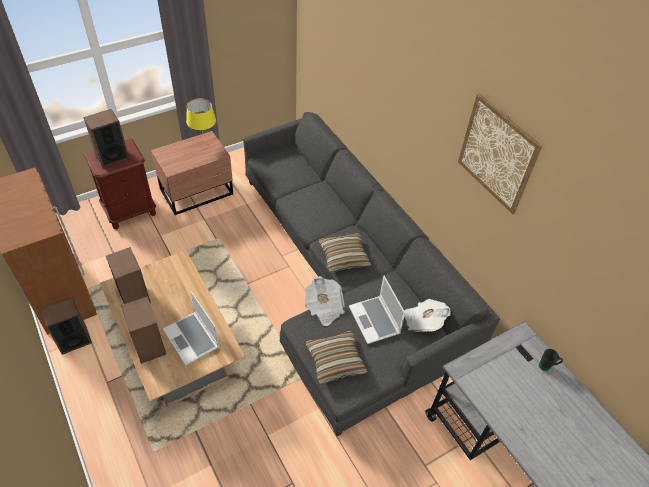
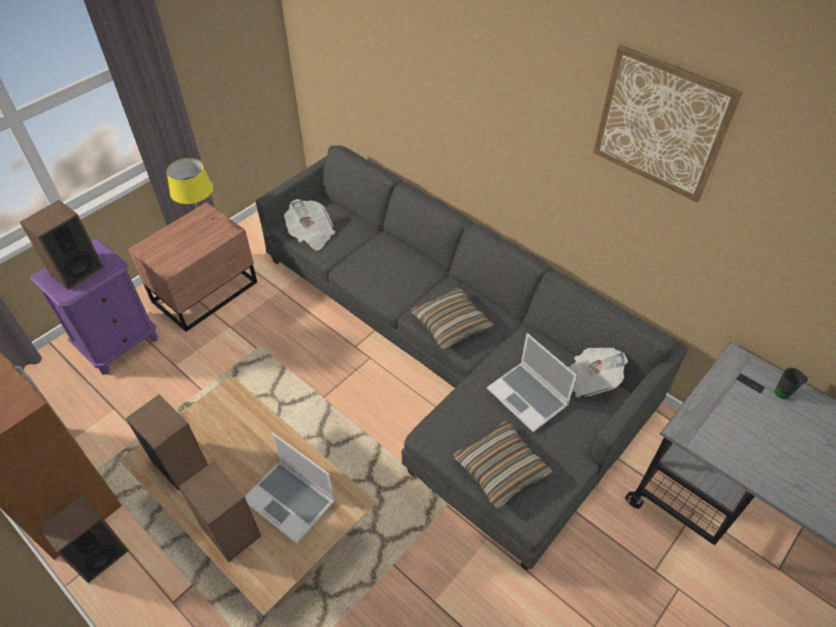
camera: 15 degrees left, 0 degrees up
brown nightstand [83,138,156,229] -> purple nightstand [30,239,158,375]
newspaper [305,276,345,326] -> newspaper moved to [284,199,335,250]

